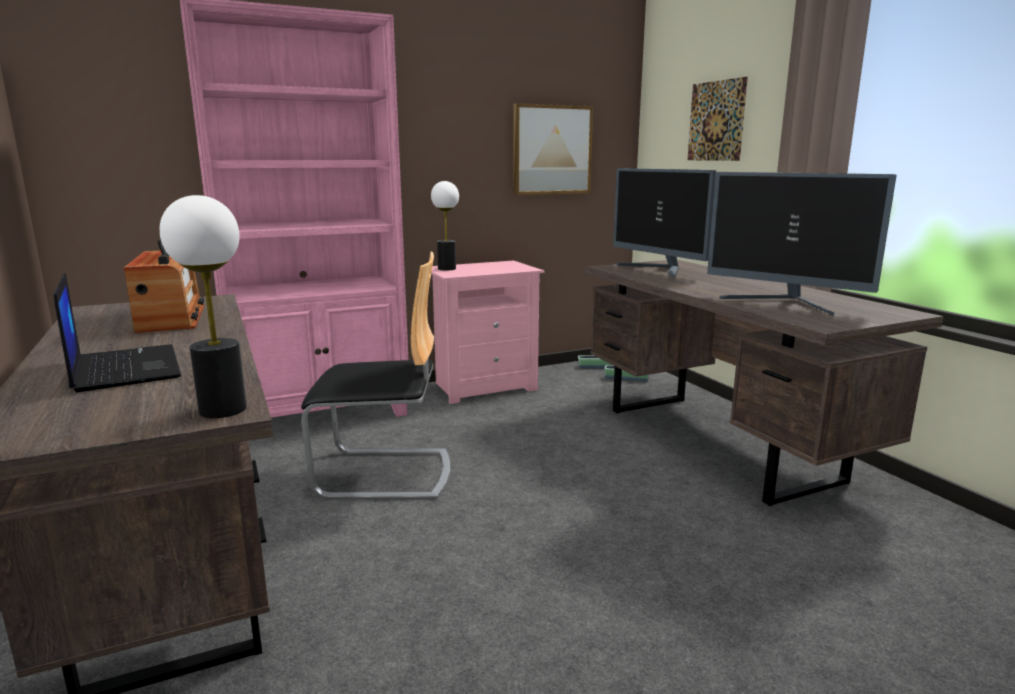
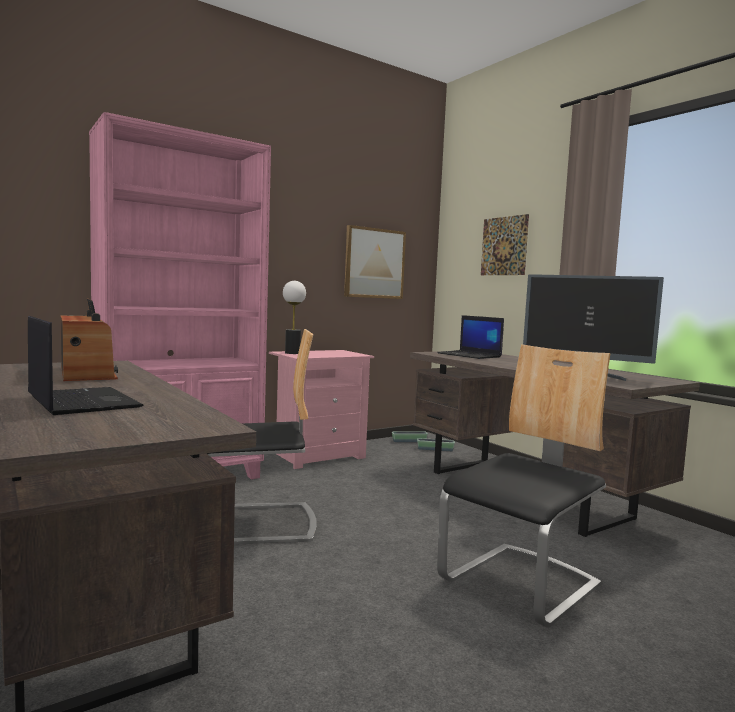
camera: 10 degrees left, 10 degrees down
table lamp [160,195,247,418] -> none
monitor [613,168,716,278] -> laptop [437,315,504,359]
none -> chair [437,344,611,628]

